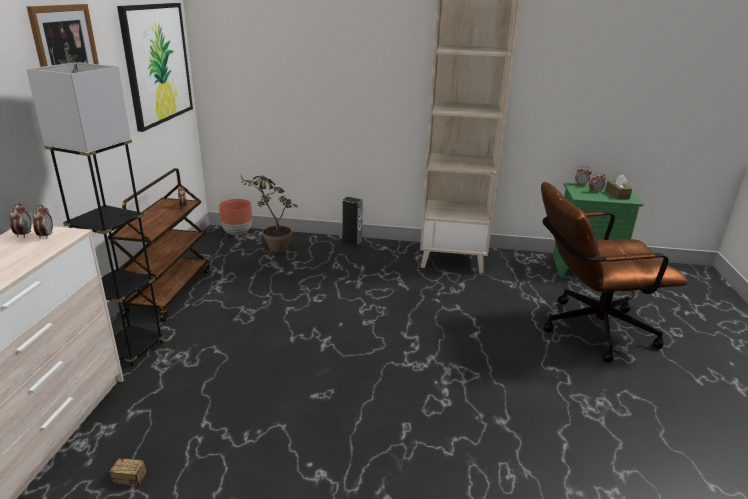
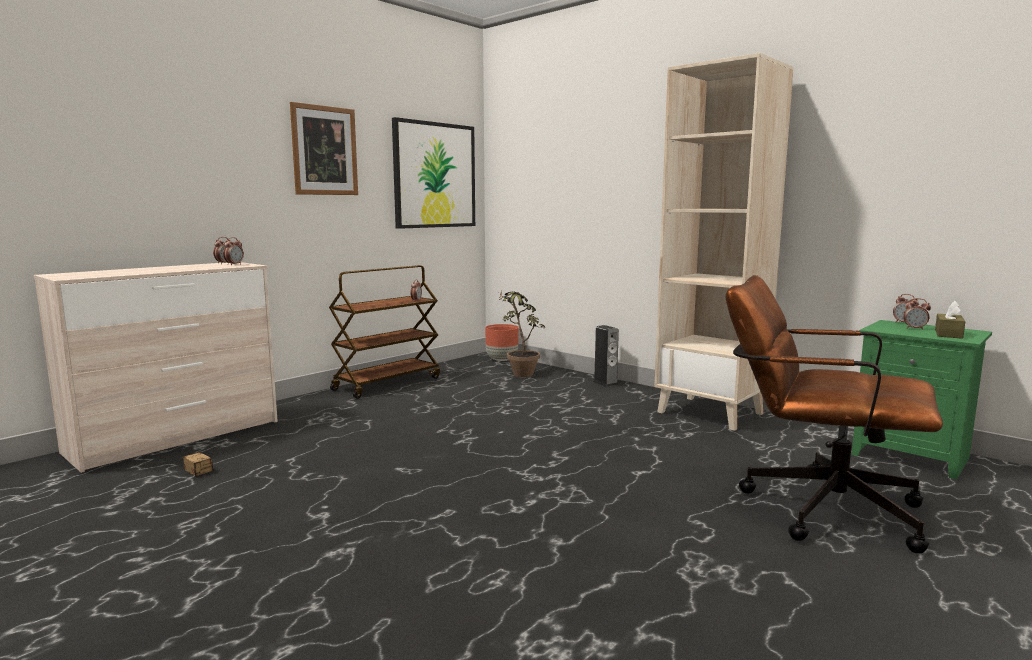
camera: 35 degrees right, 15 degrees down
grey floor lamp [26,62,165,367] -> none

